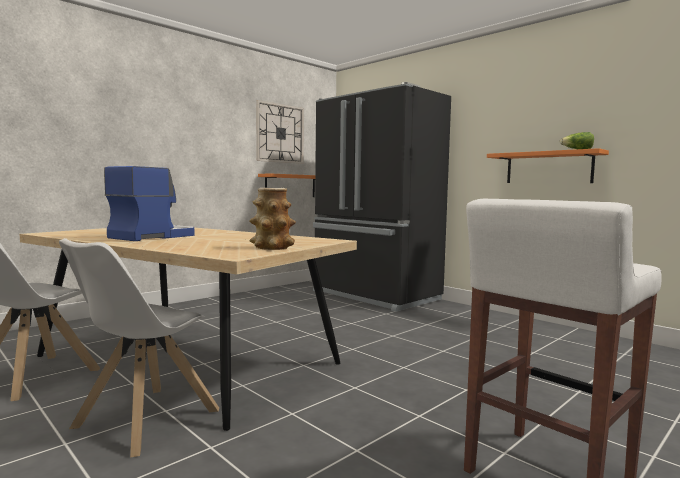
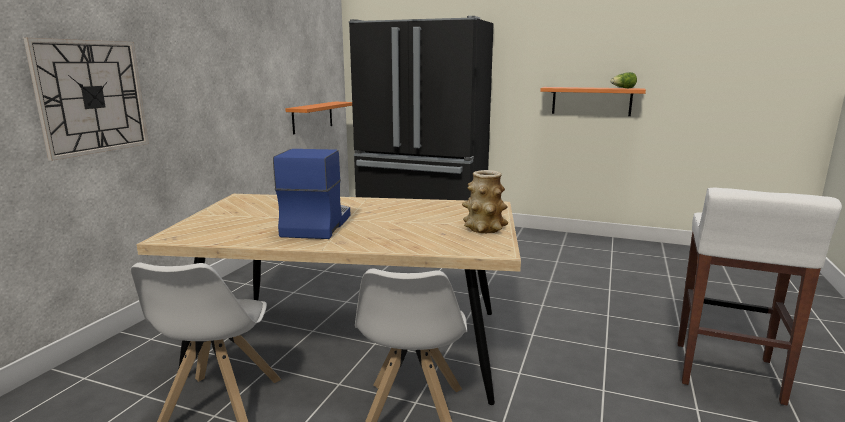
camera: 25 degrees left, 10 degrees up
wall clock [256,100,304,164] -> wall clock moved to [23,38,149,161]

